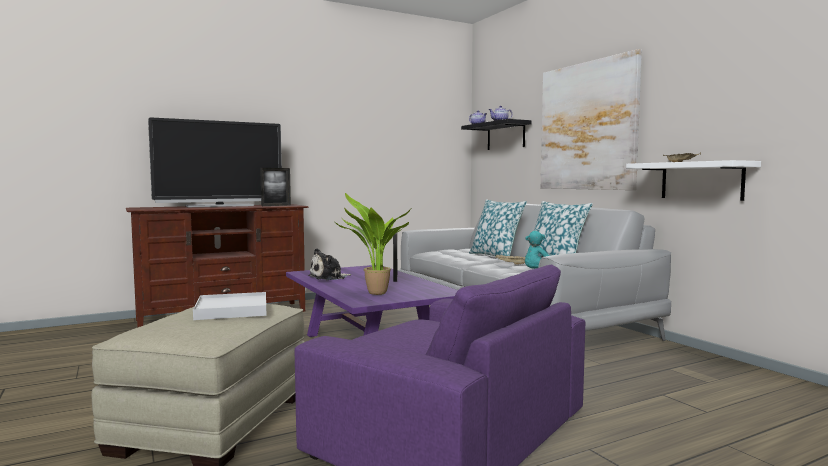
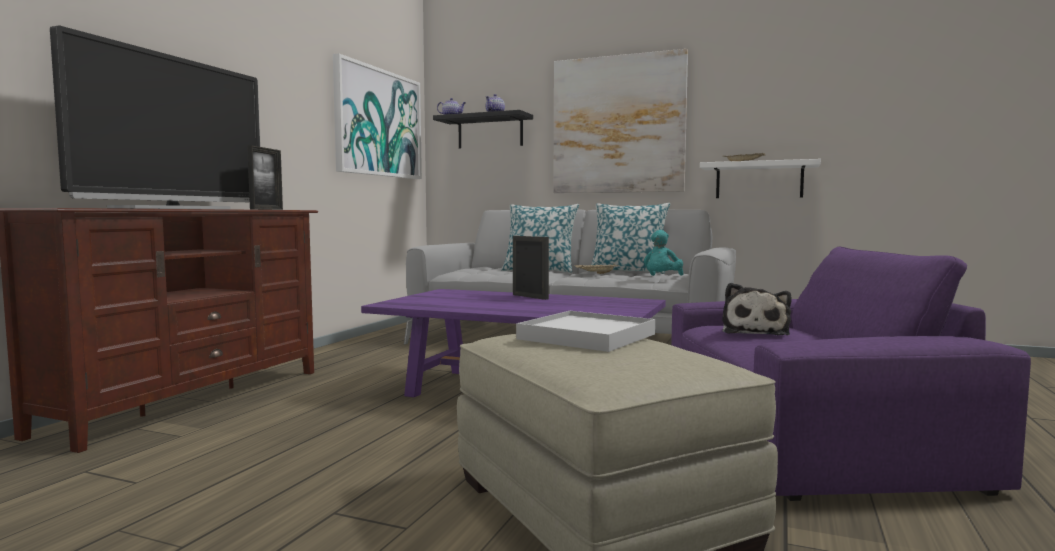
camera: 40 degrees left, 0 degrees up
plush toy [308,248,352,280] -> plush toy moved to [722,283,792,335]
potted plant [335,193,411,295] -> none
none -> picture [333,53,422,179]

